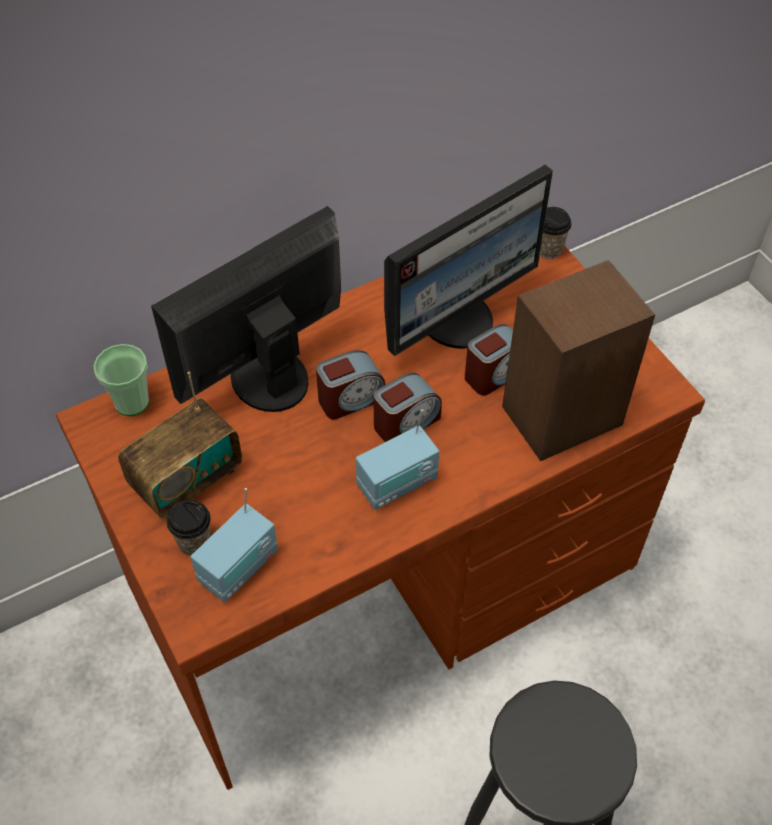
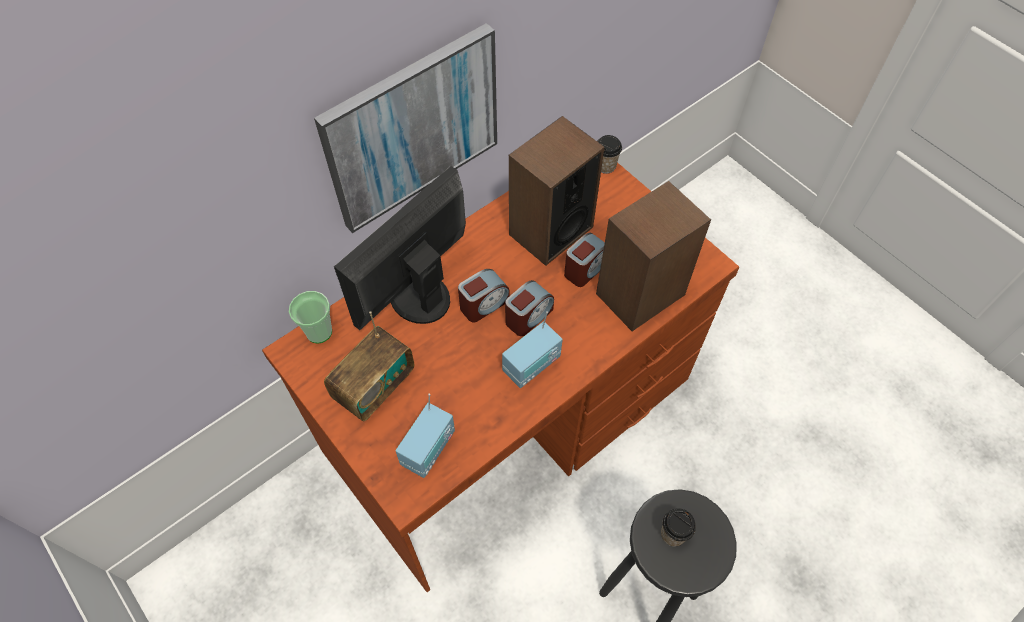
camera: 10 degrees left, 5 degrees up
cup [167,500,211,556] -> cup moved to [661,508,696,546]
monitor [384,165,553,356] -> speaker [509,116,605,266]
none -> picture [314,23,497,233]

